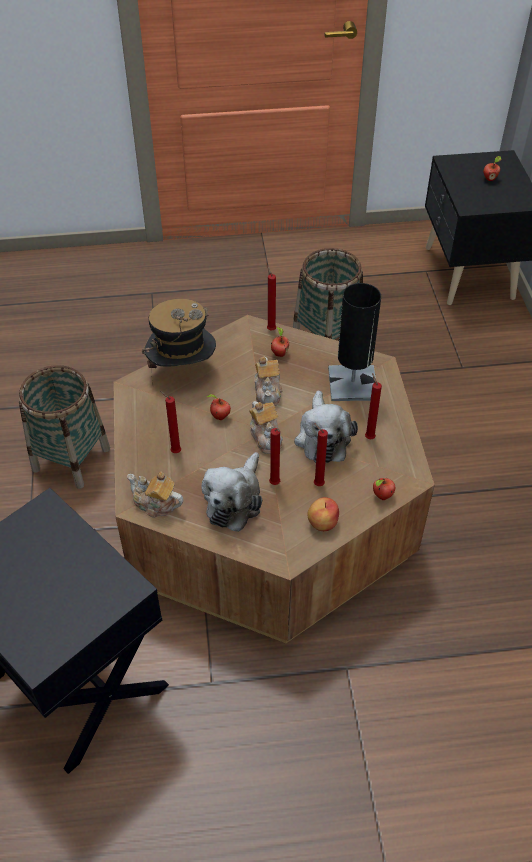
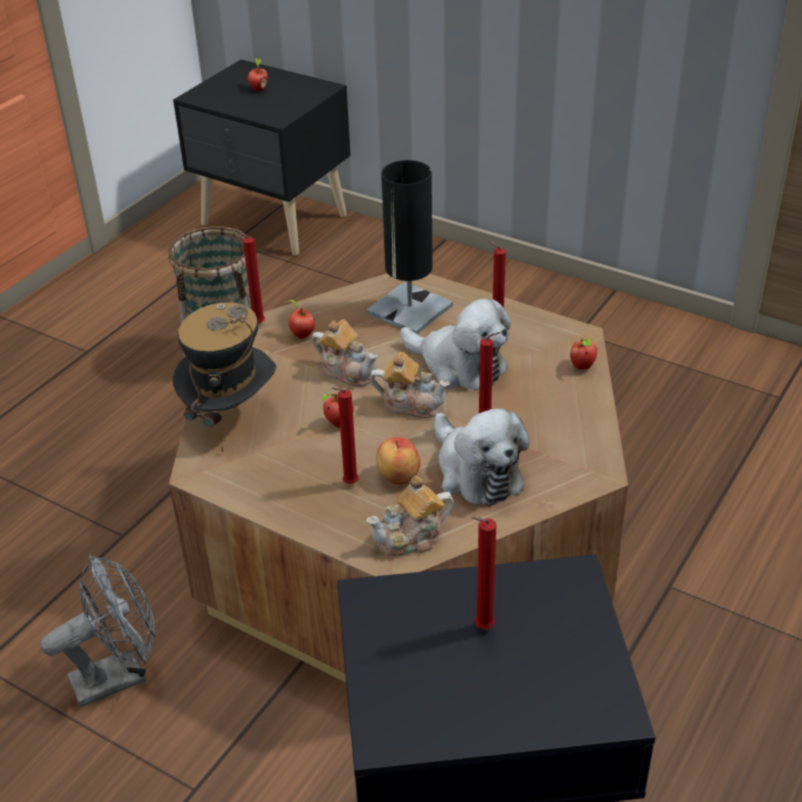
camera: 50 degrees left, 10 degrees down
basket [19,365,110,489] -> grey fan [40,555,156,707]
apple [307,497,339,531] -> apple moved to [376,437,421,485]
red candle [314,423,328,486] -> red candle moved to [472,517,496,629]

